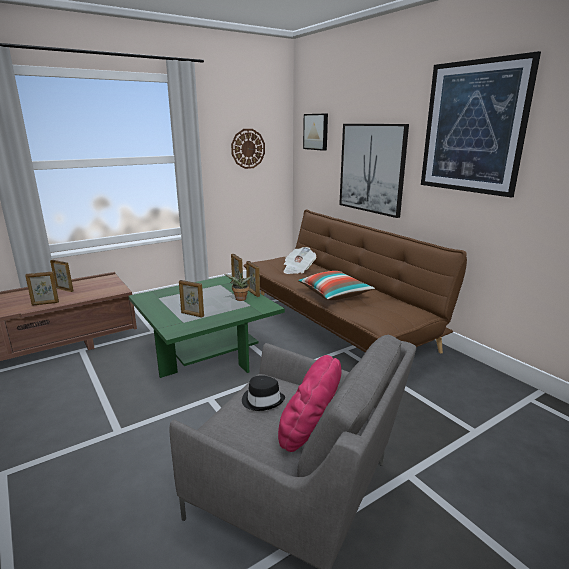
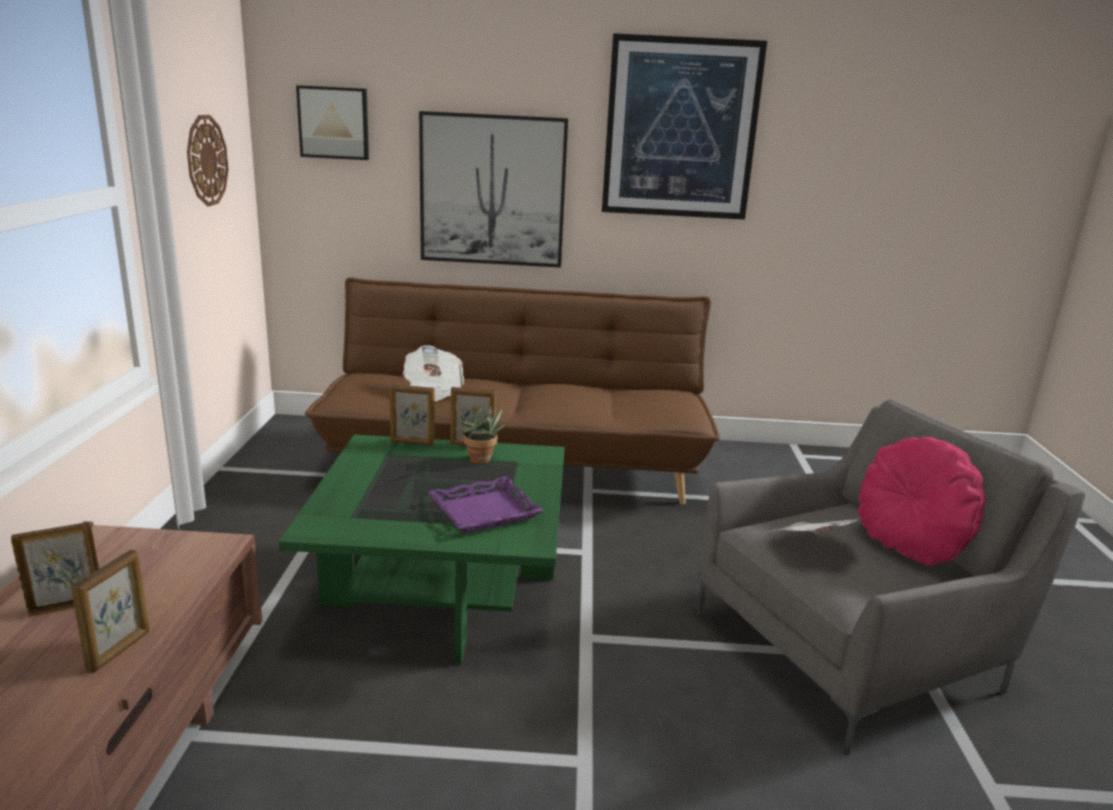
camera: 55 degrees left, 0 degrees up
picture frame [179,280,204,318] -> purple tray [428,476,544,533]
black hat [242,375,285,411] -> newspaper [764,519,862,534]
pillow [298,271,375,300] -> none

